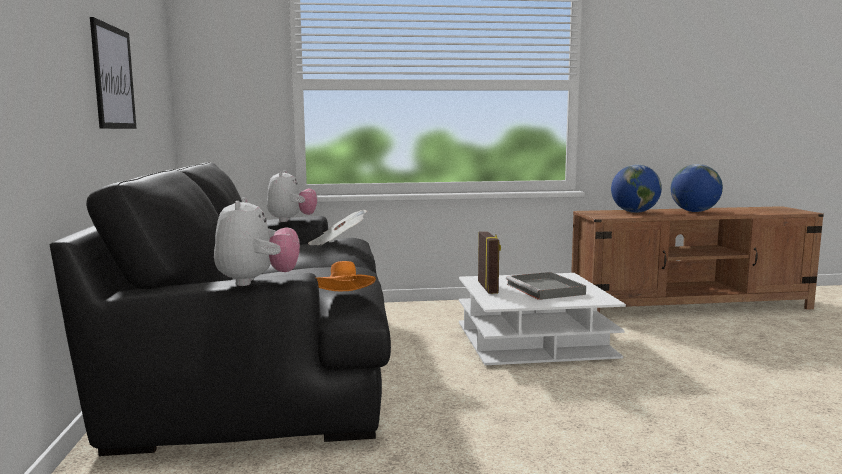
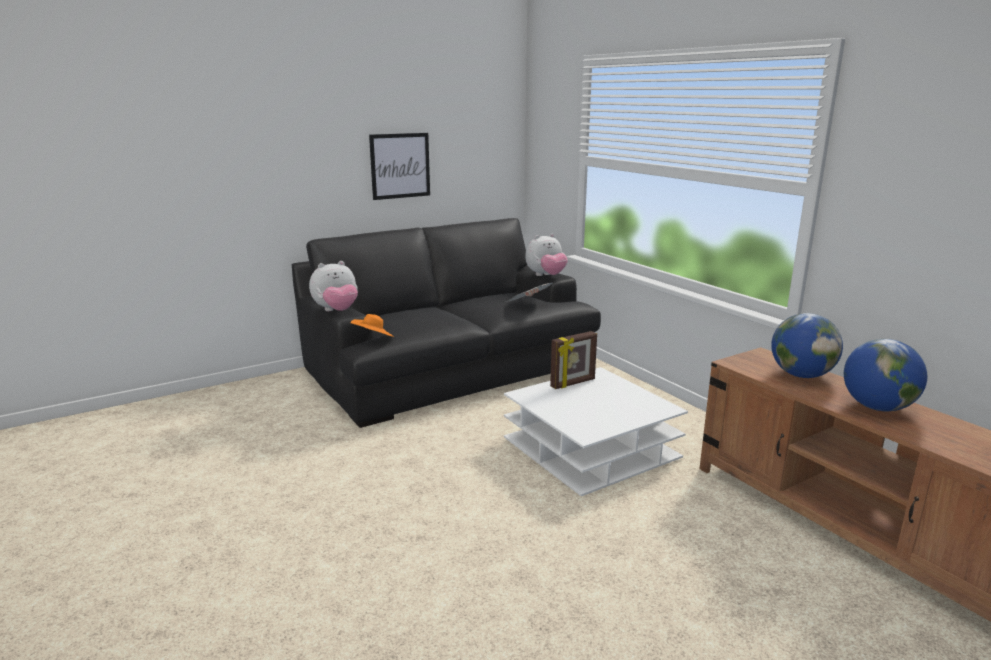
camera: 65 degrees right, 10 degrees up
grey tray [506,272,586,300] -> none

